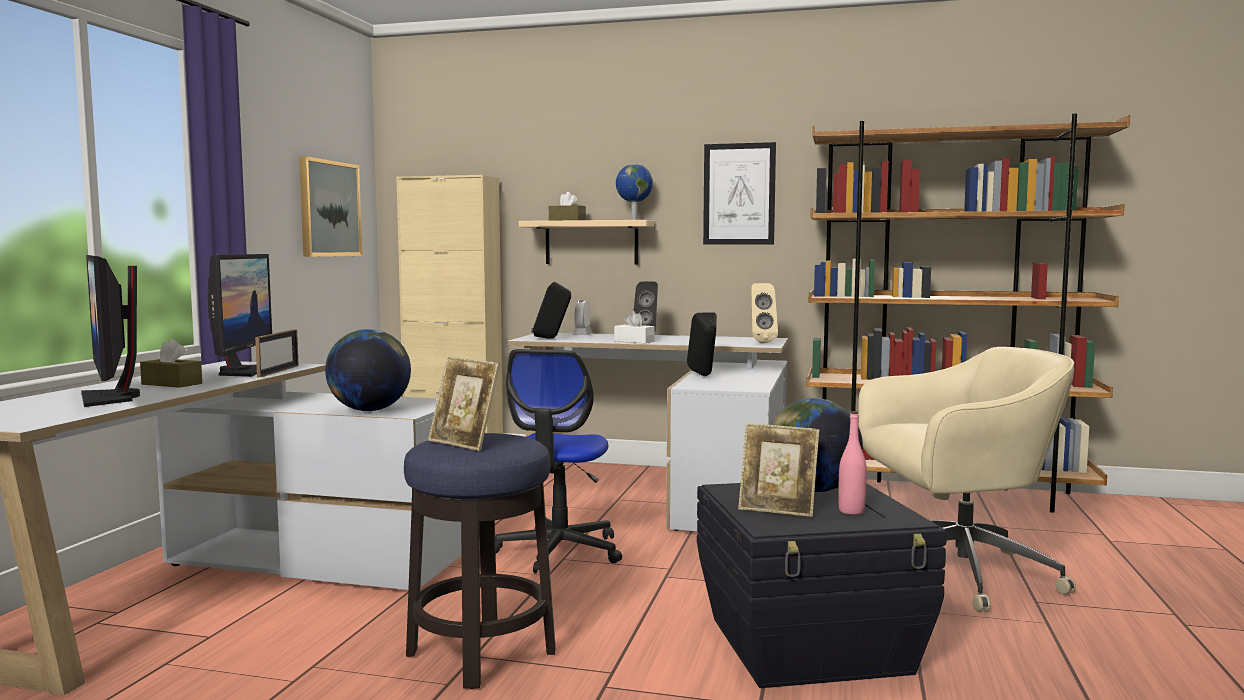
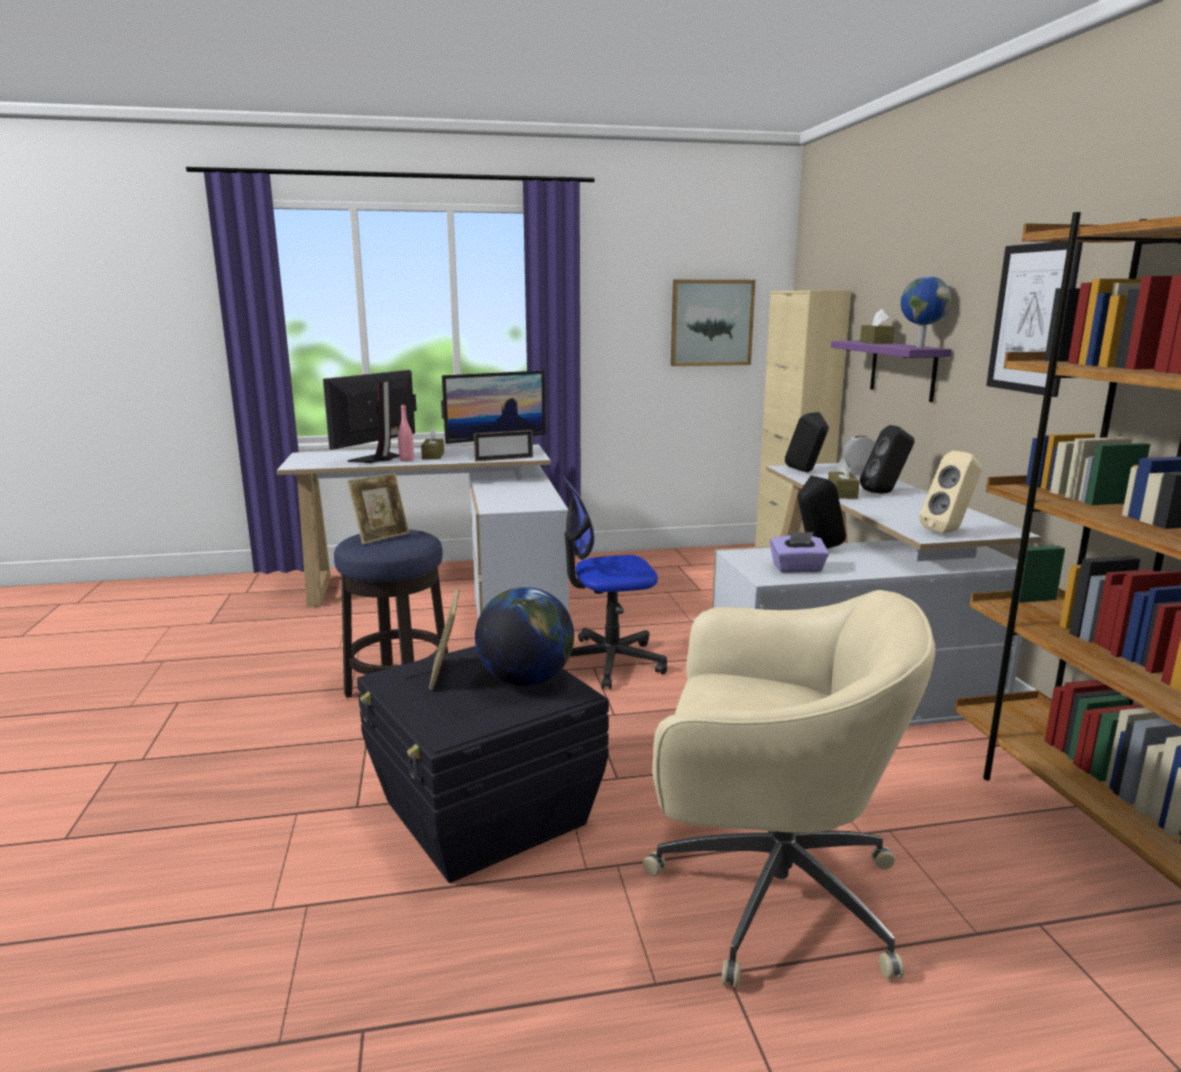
camera: 65 degrees right, 10 degrees up
globe [325,329,411,411] -> none
picture frame [428,356,500,451] -> picture frame turned 150 degrees counterclockwise [347,473,409,544]
beige shelf [519,220,654,265] -> purple shelf [831,341,952,402]
white tissue box [614,311,655,343] -> brown tissue box [828,459,860,499]
pink bottle [838,411,867,515] -> pink bottle moved to [398,404,414,462]
beige office chair [858,347,1076,612] -> beige office chair turned 45 degrees counterclockwise [643,590,936,988]
none -> purple tissue box [770,532,829,573]

